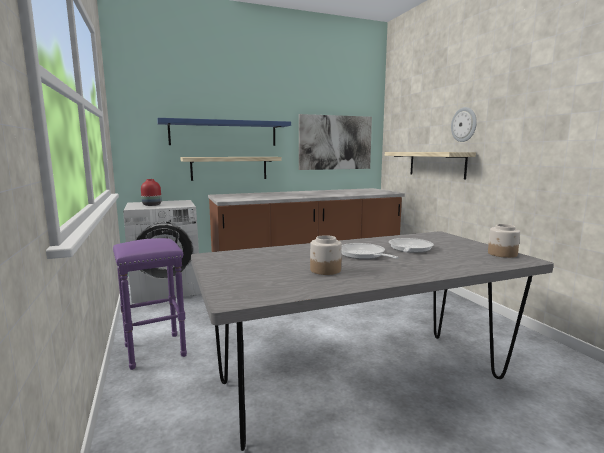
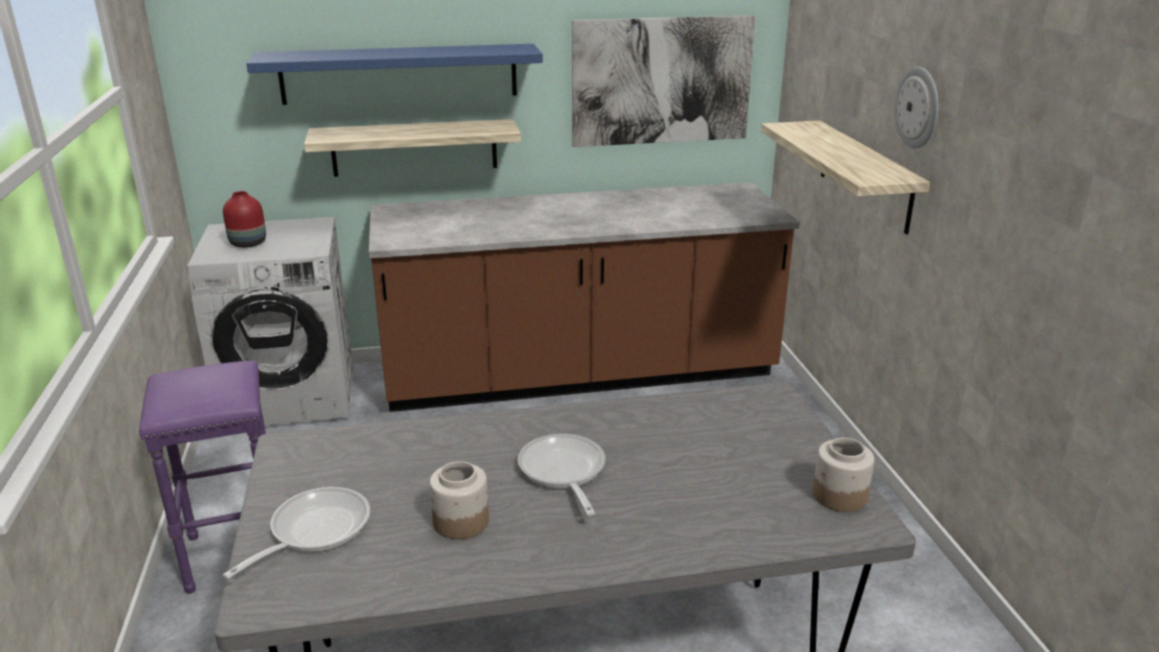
camera: 10 degrees right, 15 degrees up
frying pan [389,238,434,253] -> frying pan moved to [223,487,370,579]

